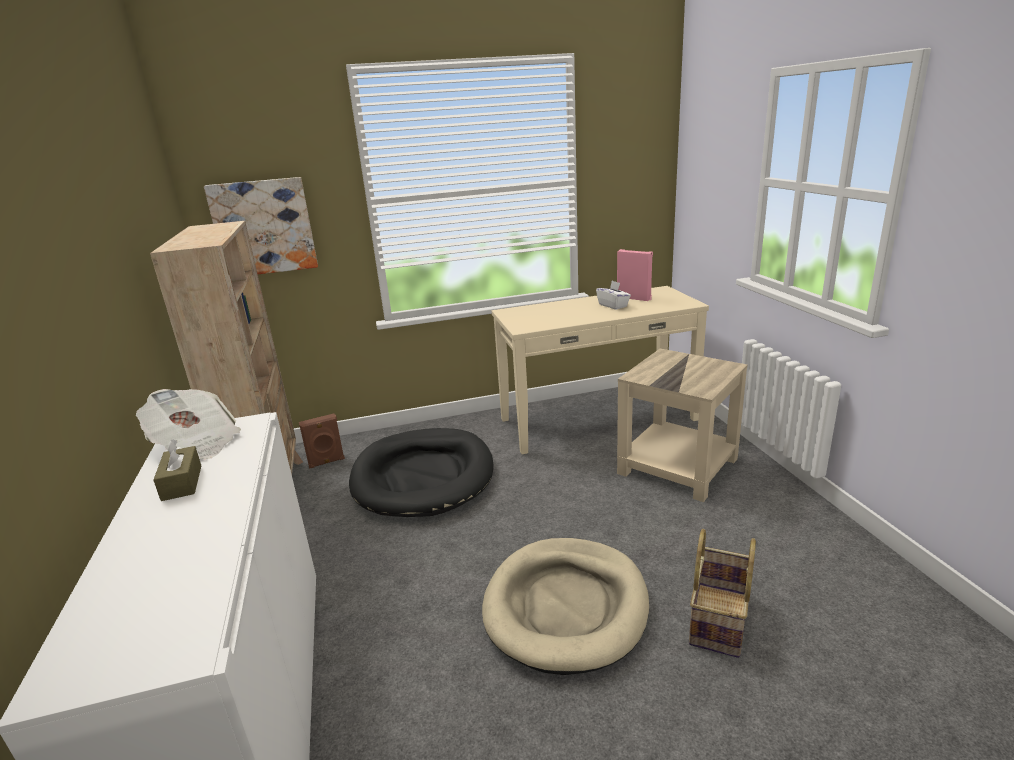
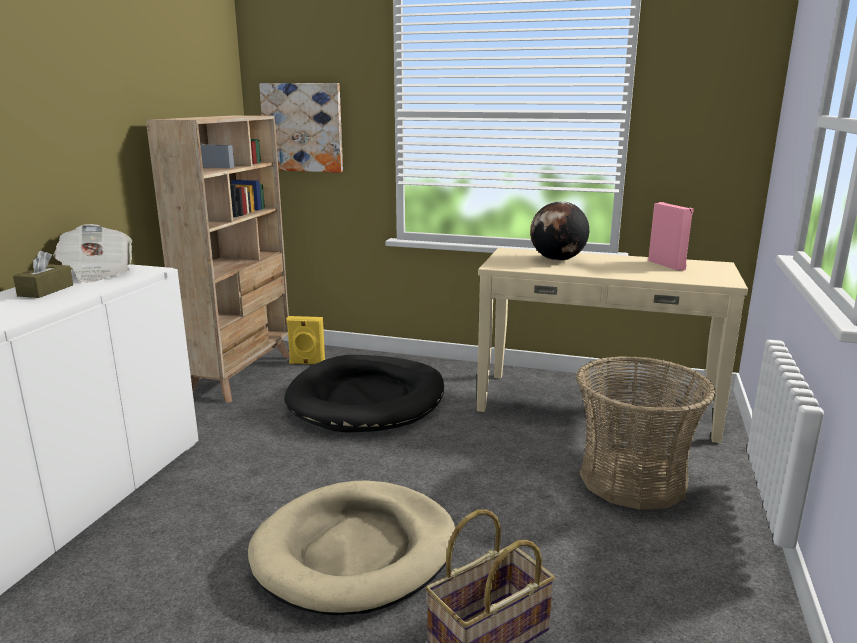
camera: 30 degrees right, 5 degrees down
brown speaker [299,413,345,469] -> yellow speaker [286,316,325,364]
white tissue box [596,281,631,310] -> none
beige side table [617,349,748,502] -> basket [576,356,716,510]
none -> globe [530,201,589,261]

